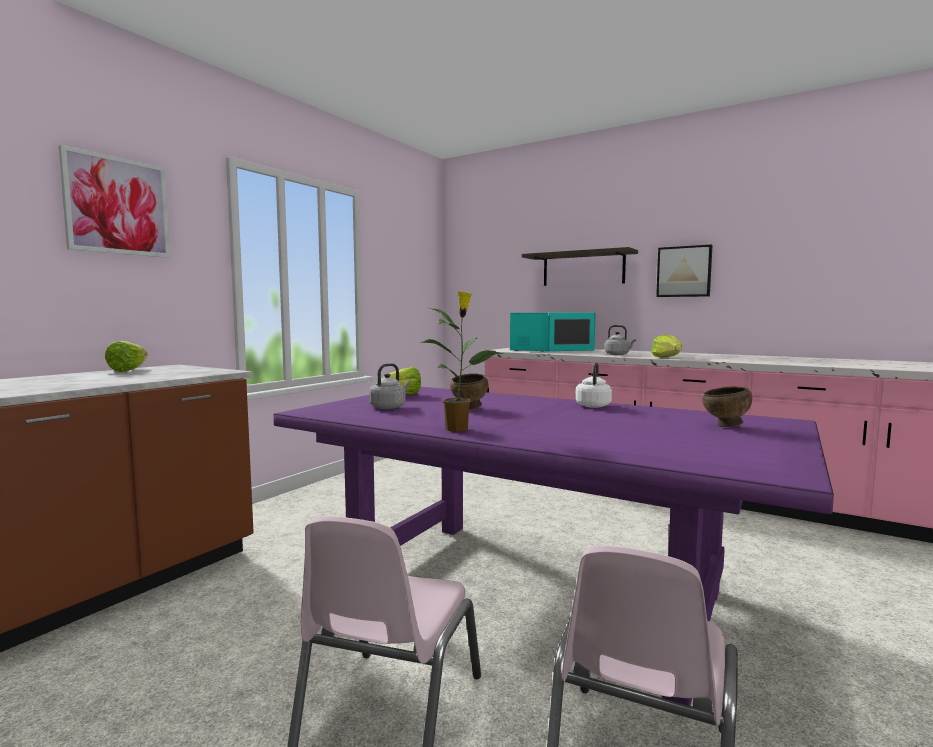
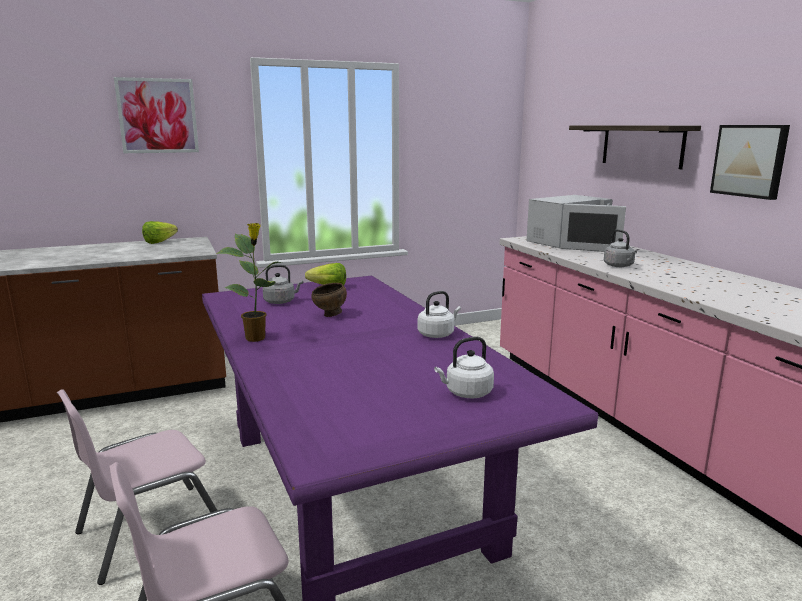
camera: 35 degrees right, 10 degrees up
turquoise microwave [510,312,595,352] -> white microwave [526,195,626,252]
lettuce [651,335,682,358] -> none
brown bowl [702,386,752,427] -> white kettle [434,337,494,398]

